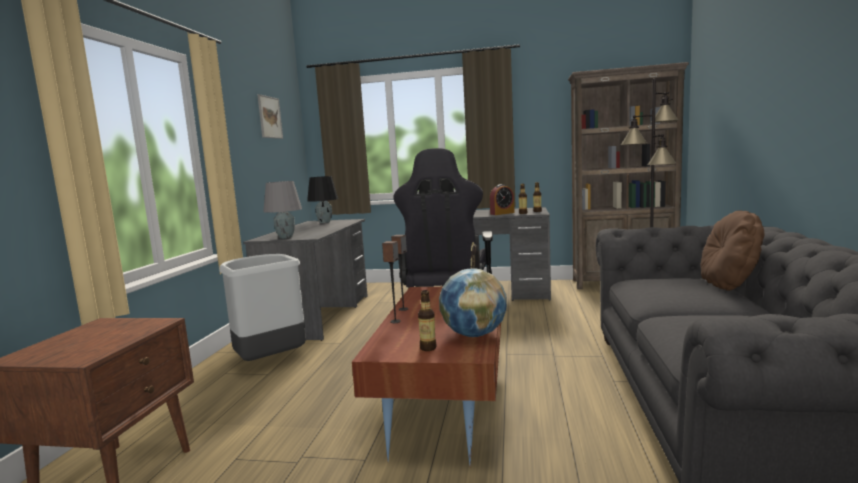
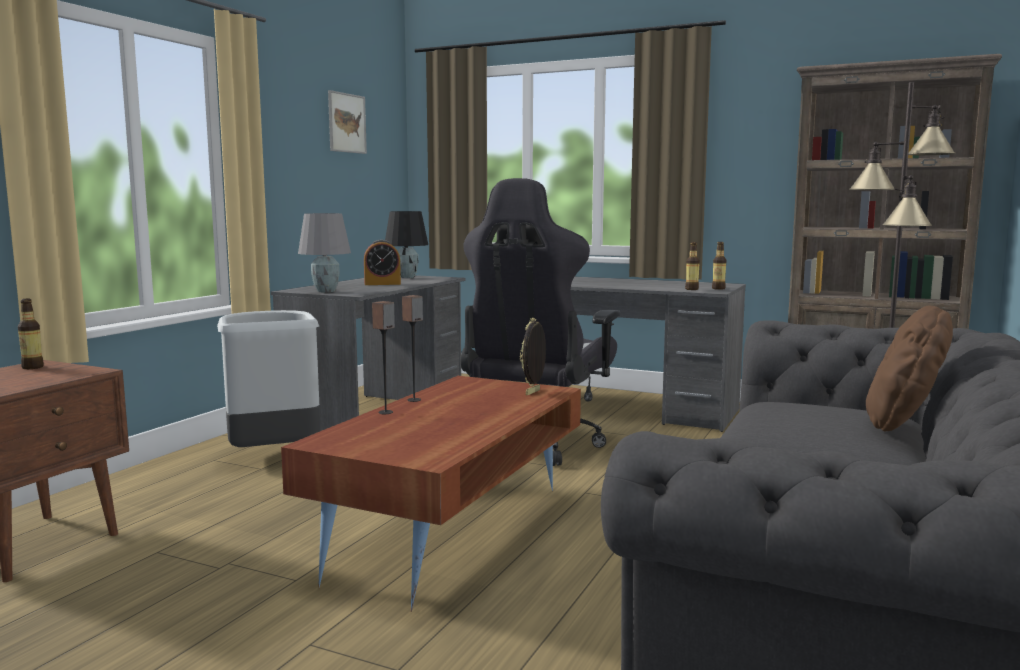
camera: 15 degrees right, 0 degrees up
bottle [418,290,437,351] -> bottle moved to [18,299,44,369]
globe [439,269,507,337] -> none
alarm clock [490,184,515,215] -> alarm clock moved to [364,240,401,285]

